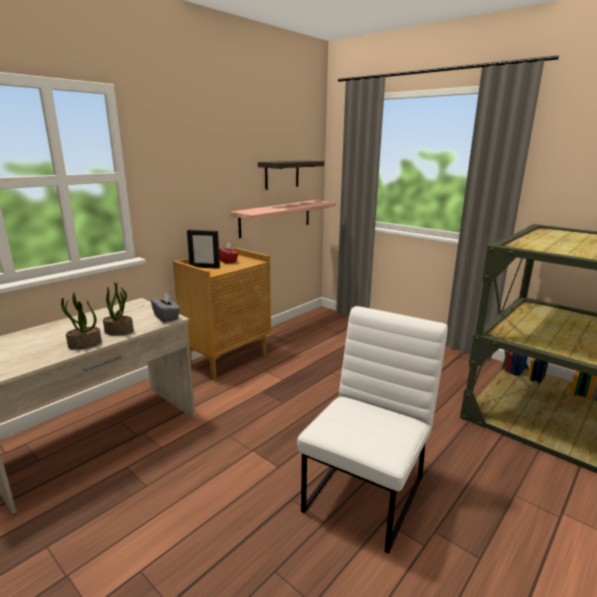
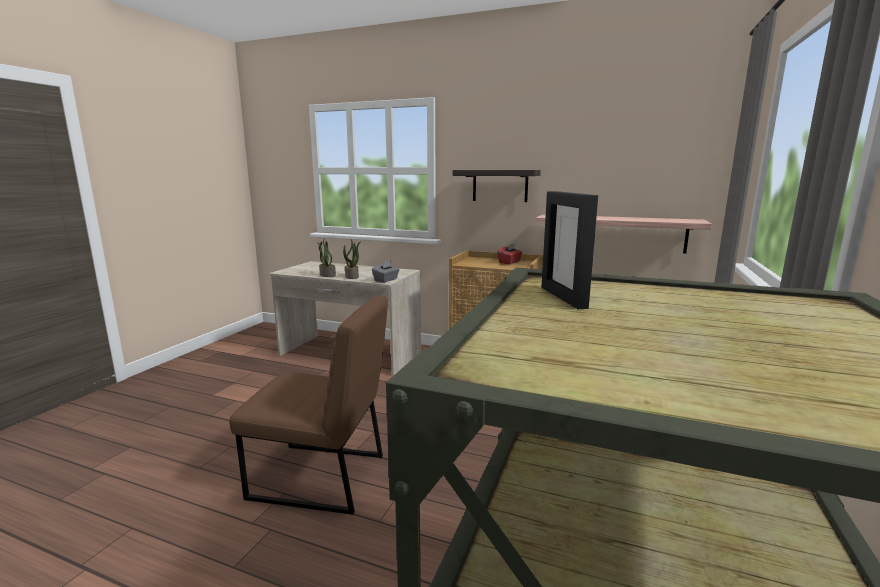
camera: 70 degrees right, 5 degrees down
picture frame [187,230,220,269] -> picture frame moved to [541,191,598,309]
shelf [258,160,324,190] -> shelf moved to [453,170,541,202]
white chair [297,306,448,553] -> brown chair [229,295,388,515]

